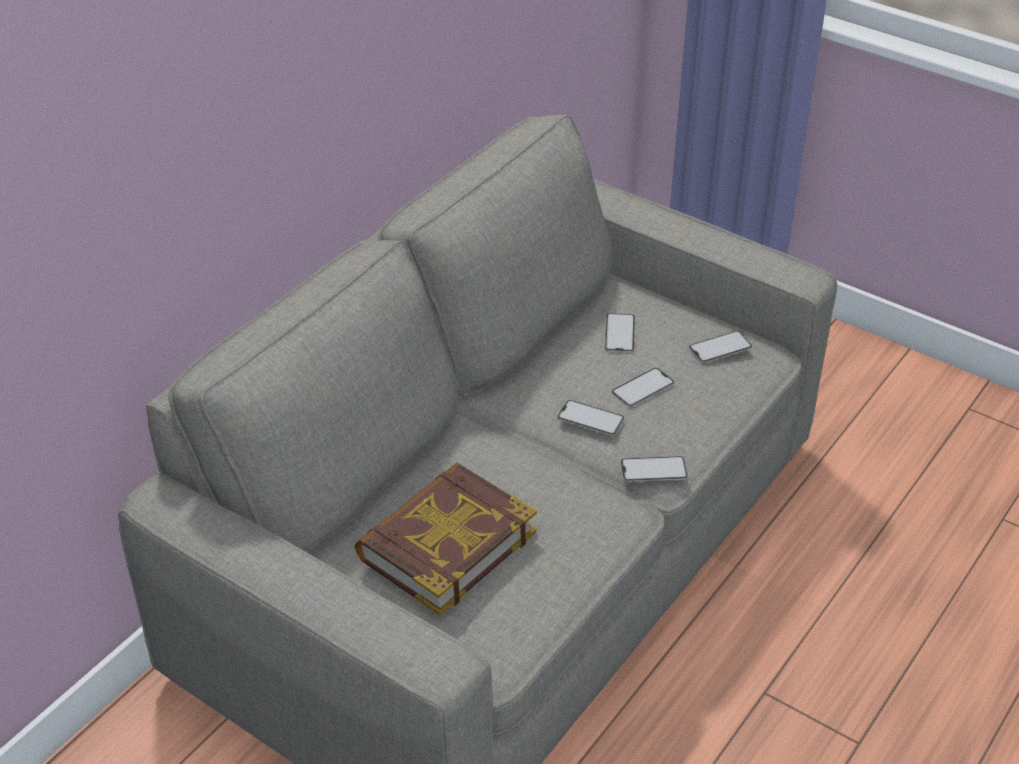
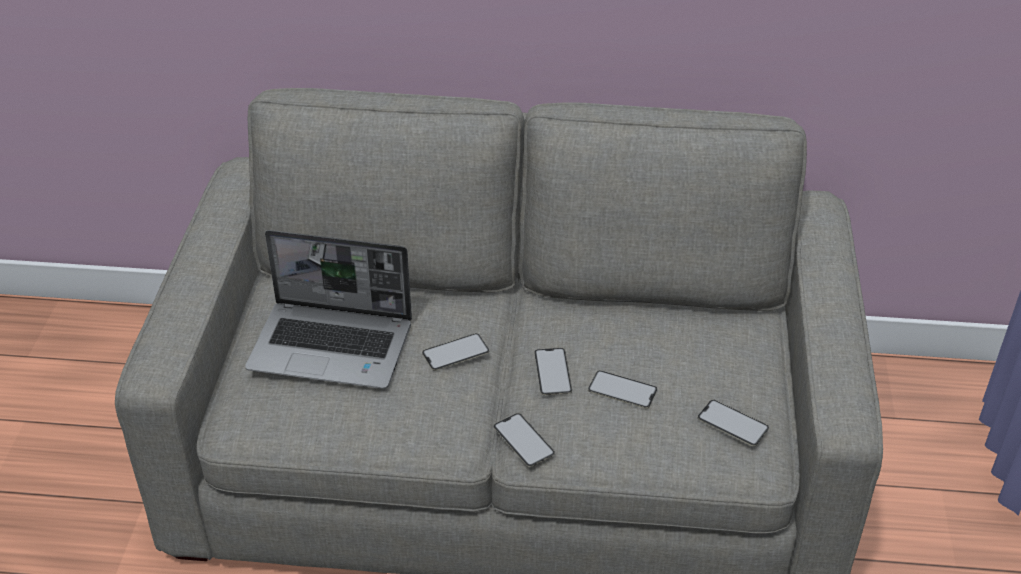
camera: 60 degrees right, 0 degrees up
book [355,463,537,616] -> laptop [245,230,412,389]
phone [605,313,635,352] -> phone moved to [422,333,489,371]

